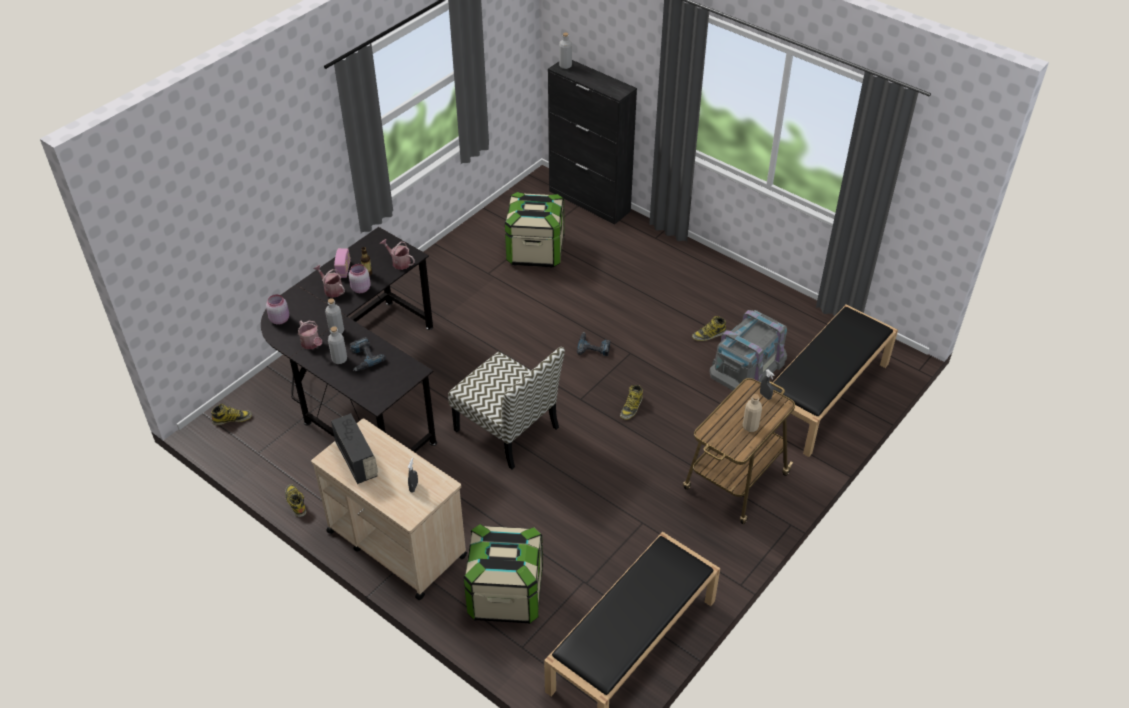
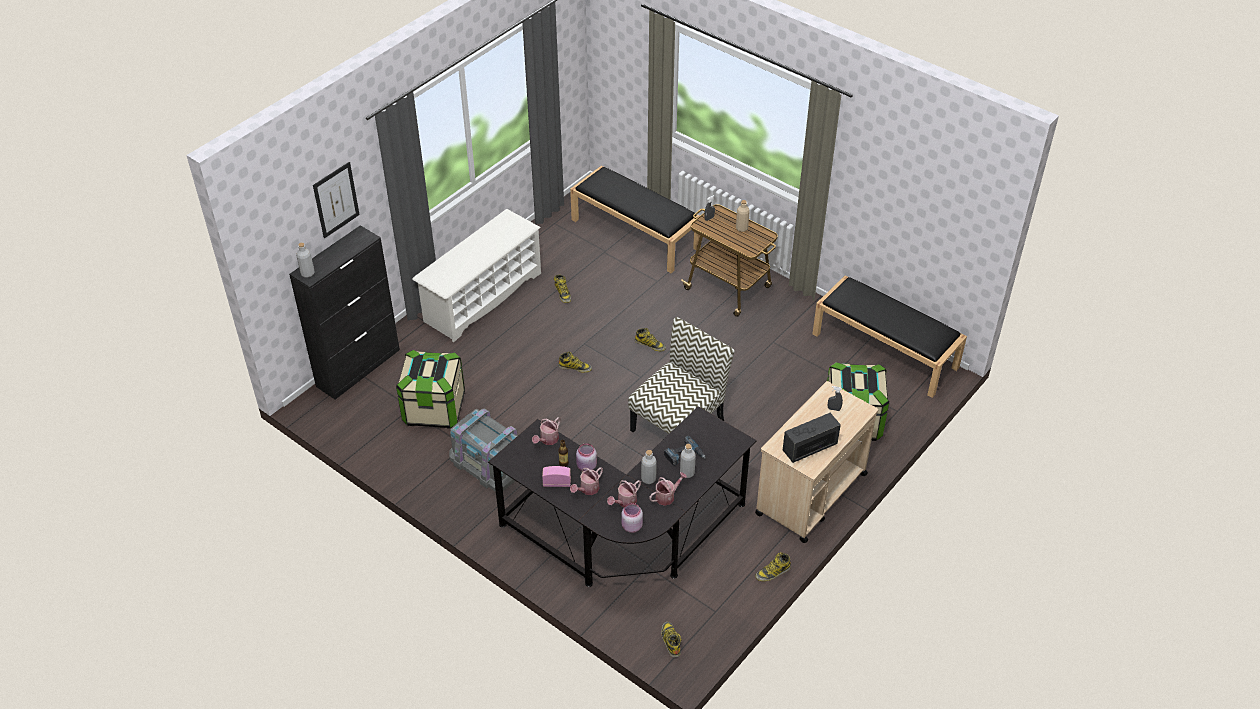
camera: 90 degrees left, 0 degrees up
power drill [577,332,610,356] -> boot [558,352,592,372]
grey storage box [709,310,787,396] -> grey storage box moved to [449,408,517,491]
none -> picture [313,162,360,238]
none -> white shoe rack [412,209,541,342]
none -> watering can [607,480,641,507]

